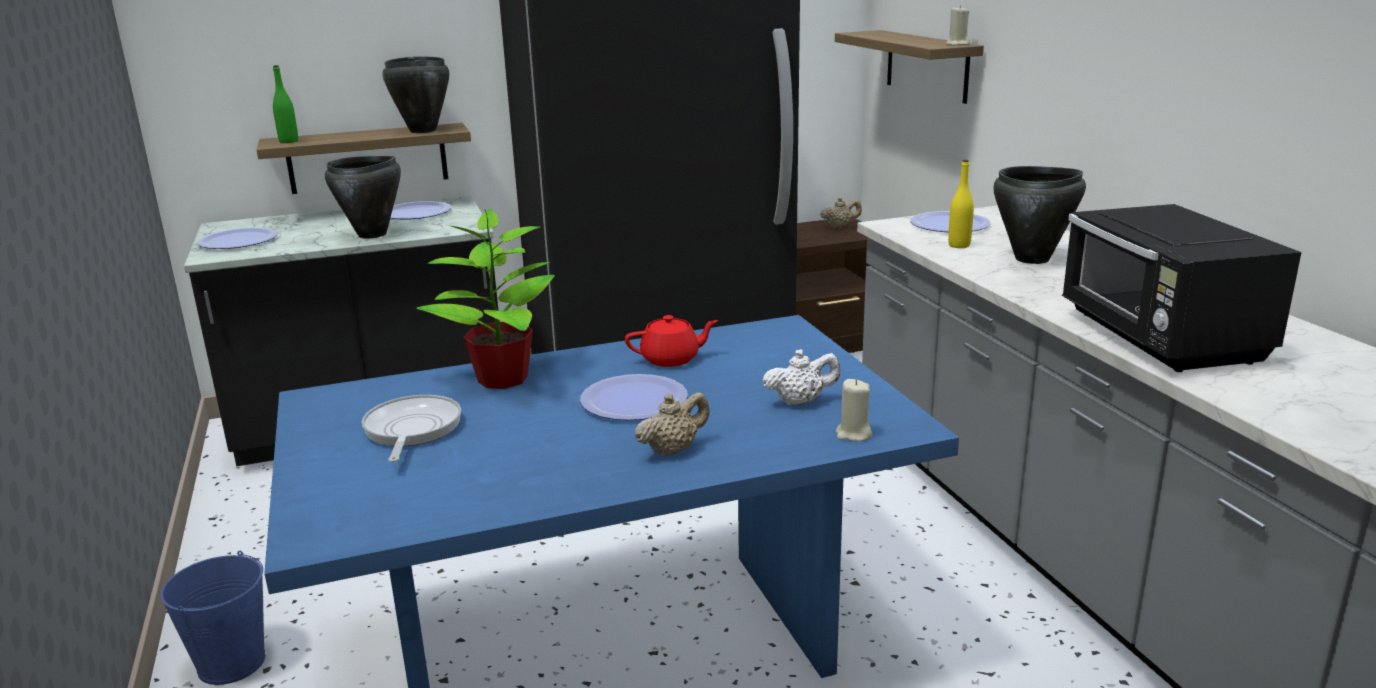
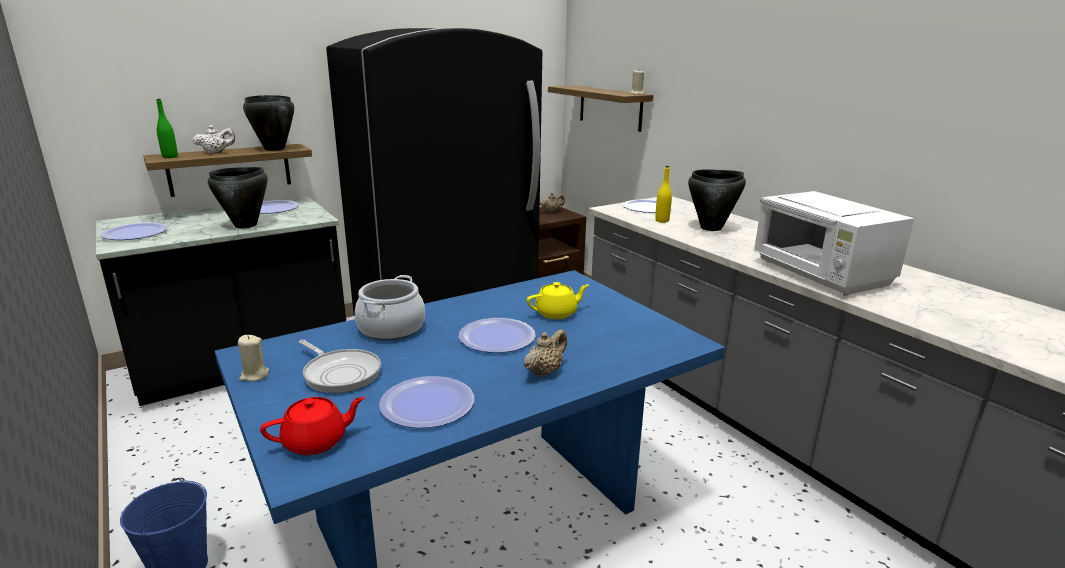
camera: 15 degrees left, 0 degrees up
frying pan [362,395,461,462] -> frying pan turned 150 degrees clockwise [299,340,381,393]
potted plant [416,209,555,389] -> cooking pot [355,275,425,340]
red teapot [625,315,718,367] -> red teapot moved to [260,397,365,455]
white teapot [763,349,840,405] -> white teapot moved to [192,125,235,154]
beige candle [836,379,872,442] -> beige candle moved to [238,335,269,382]
black microwave [1062,204,1302,372] -> white microwave [754,191,914,296]
none -> plate [379,376,474,428]
none -> yellow teapot [527,282,589,319]

